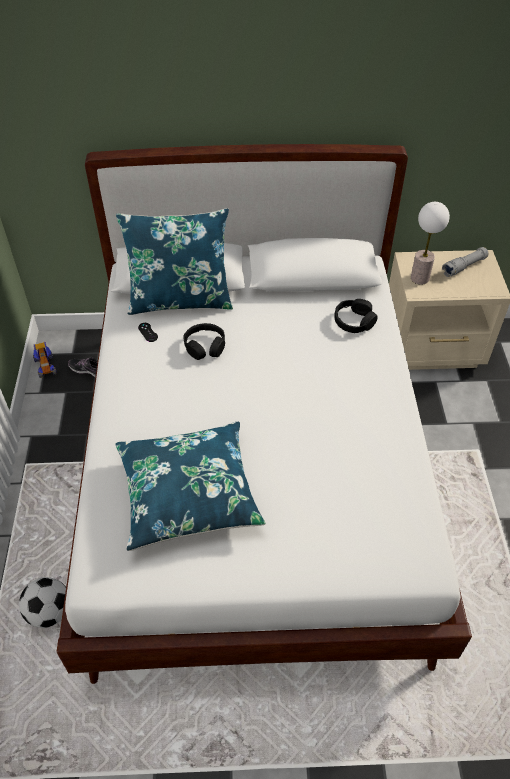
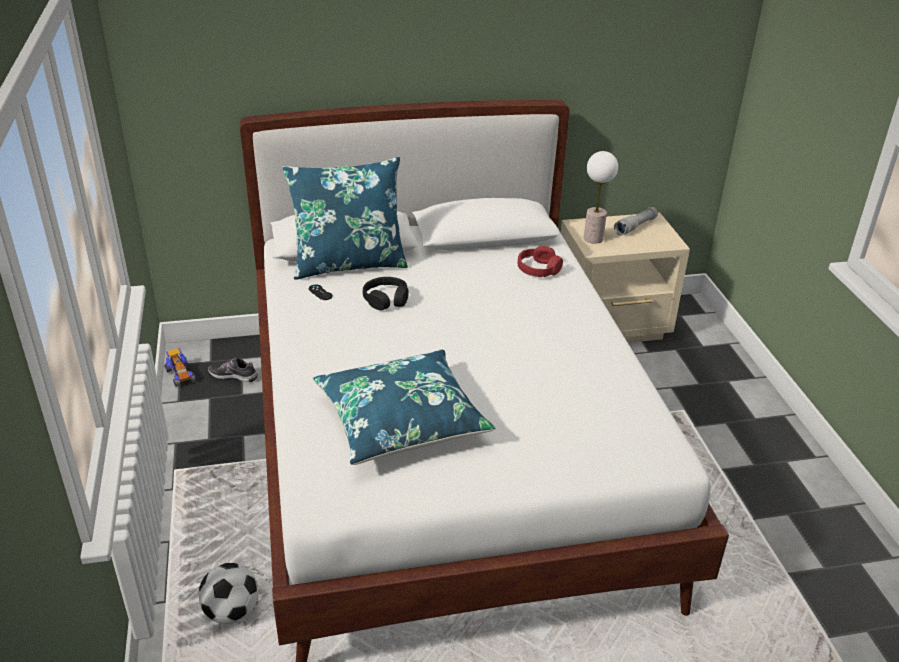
camera: 10 degrees left, 15 degrees down
black headphones [335,299,378,333] -> red headphones [518,246,563,277]

